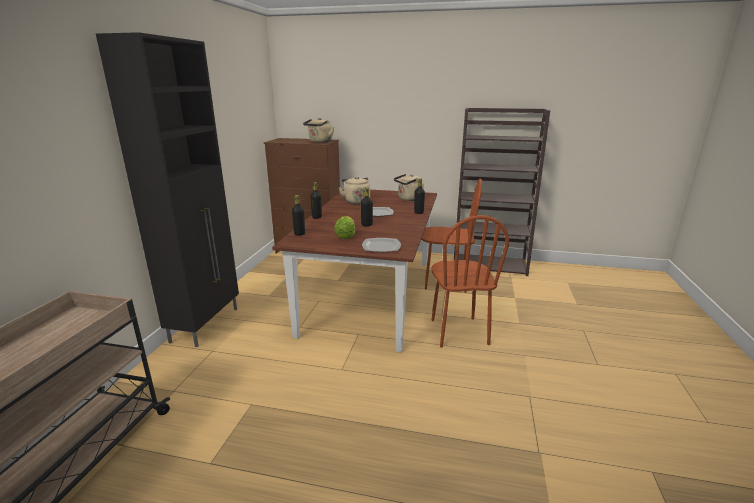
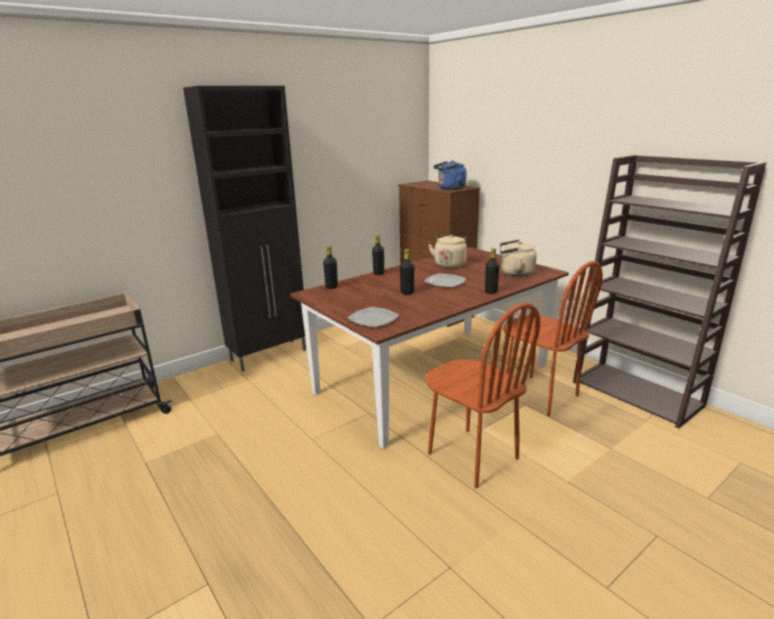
camera: 40 degrees right, 0 degrees up
beige kettle [303,118,334,143] -> blue kettle [433,160,467,190]
lettuce [334,216,355,239] -> none
brown chair [431,215,509,347] -> brown chair turned 75 degrees counterclockwise [426,303,540,488]

